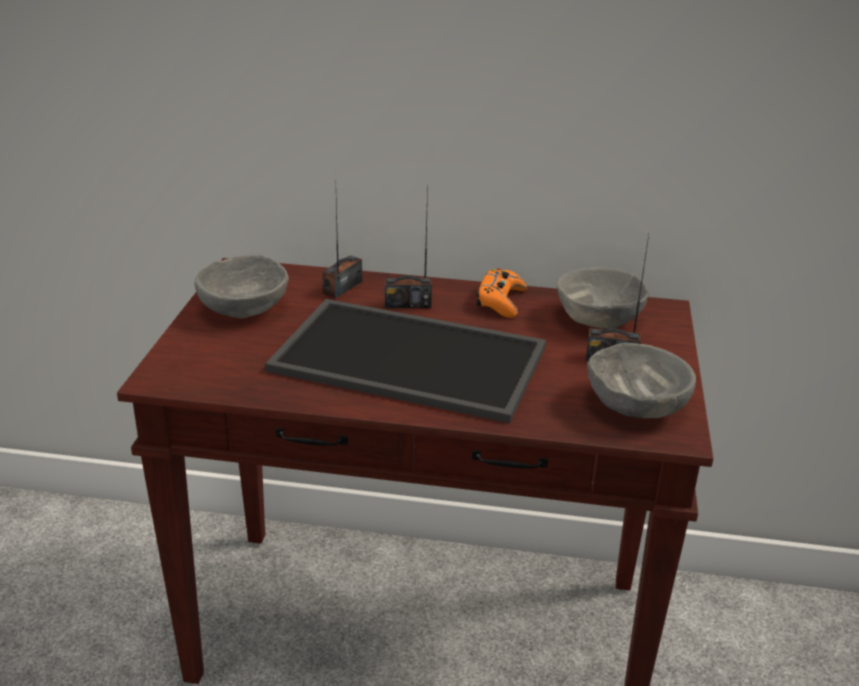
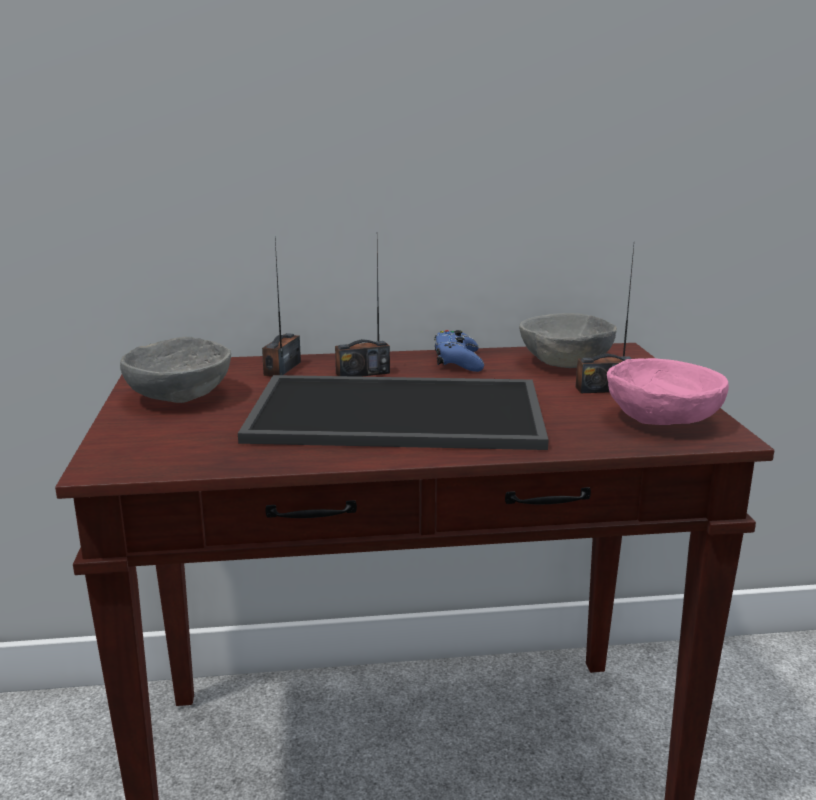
camera: 15 degrees left, 10 degrees down
orange game controller [476,268,527,318] -> blue game controller [434,330,484,372]
grey bowl [587,343,696,419] -> pink bowl [607,358,729,425]

